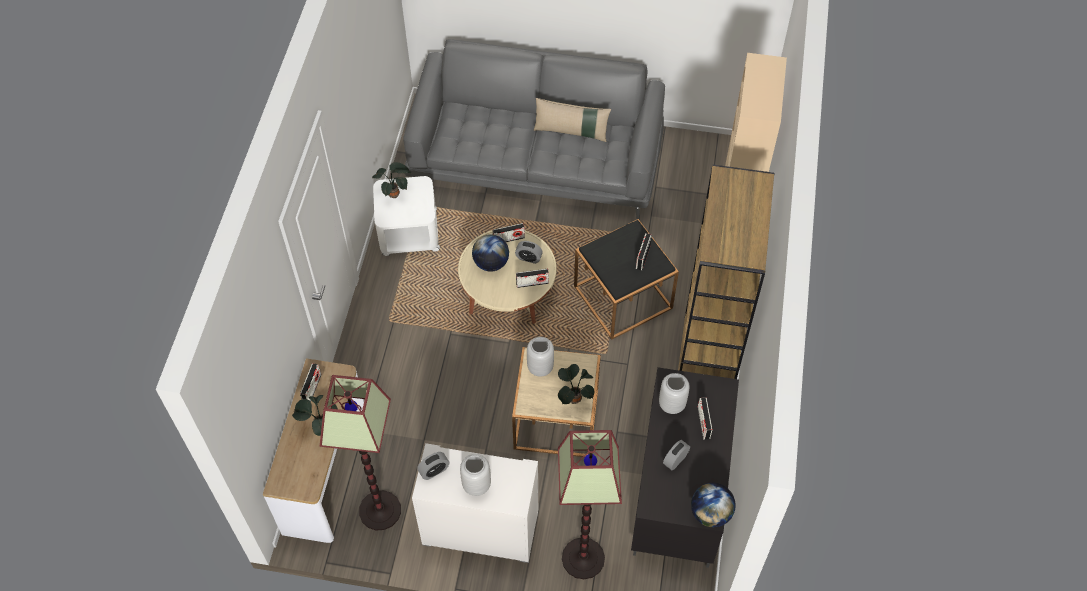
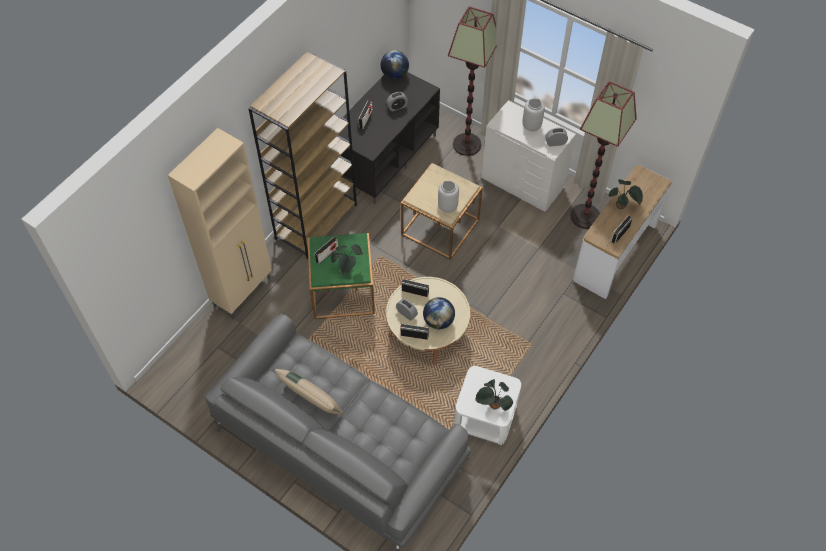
camera: 155 degrees left, 0 degrees up
potted plant [558,364,594,404] -> potted plant moved to [331,244,363,275]
black side table [574,219,679,340] -> green side table [307,233,375,319]
grey vase [659,373,690,414] -> none

